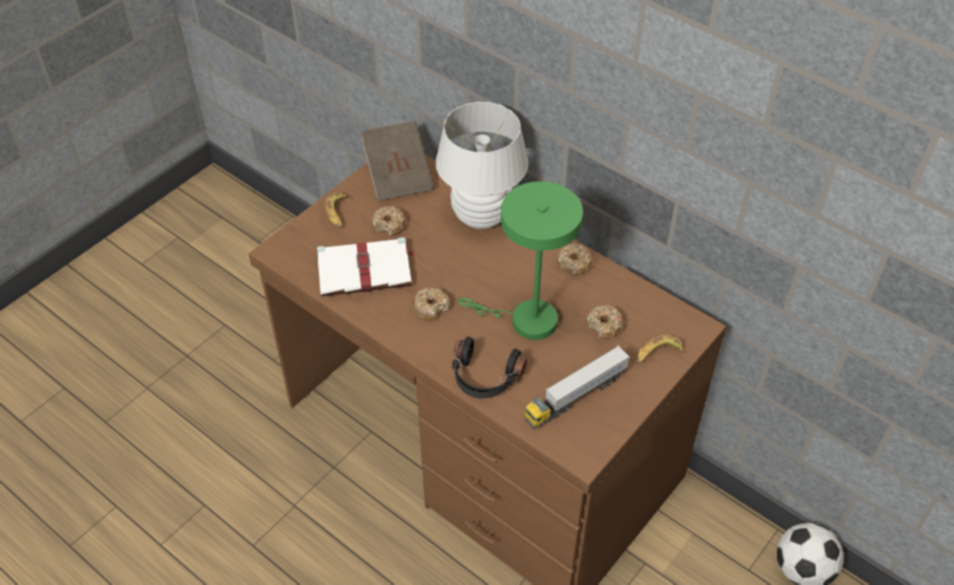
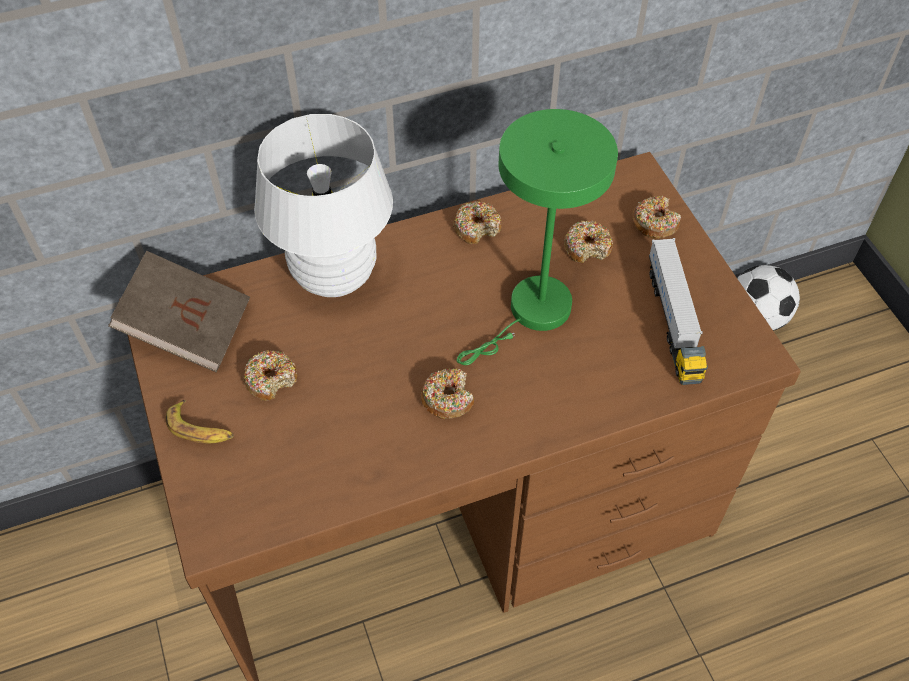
camera: 60 degrees left, 5 degrees up
white book [317,237,416,296] -> none
black headphones [452,337,527,398] -> none
banana [637,334,684,364] -> donut [632,196,681,239]

